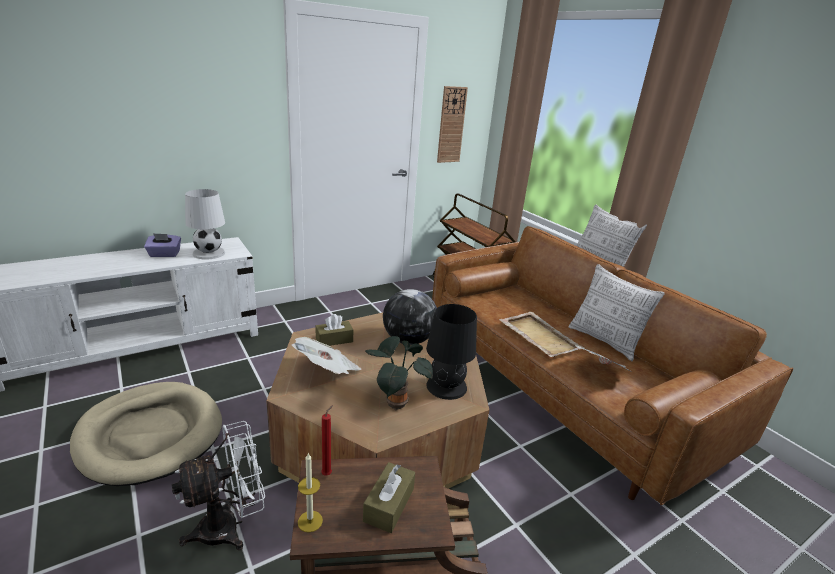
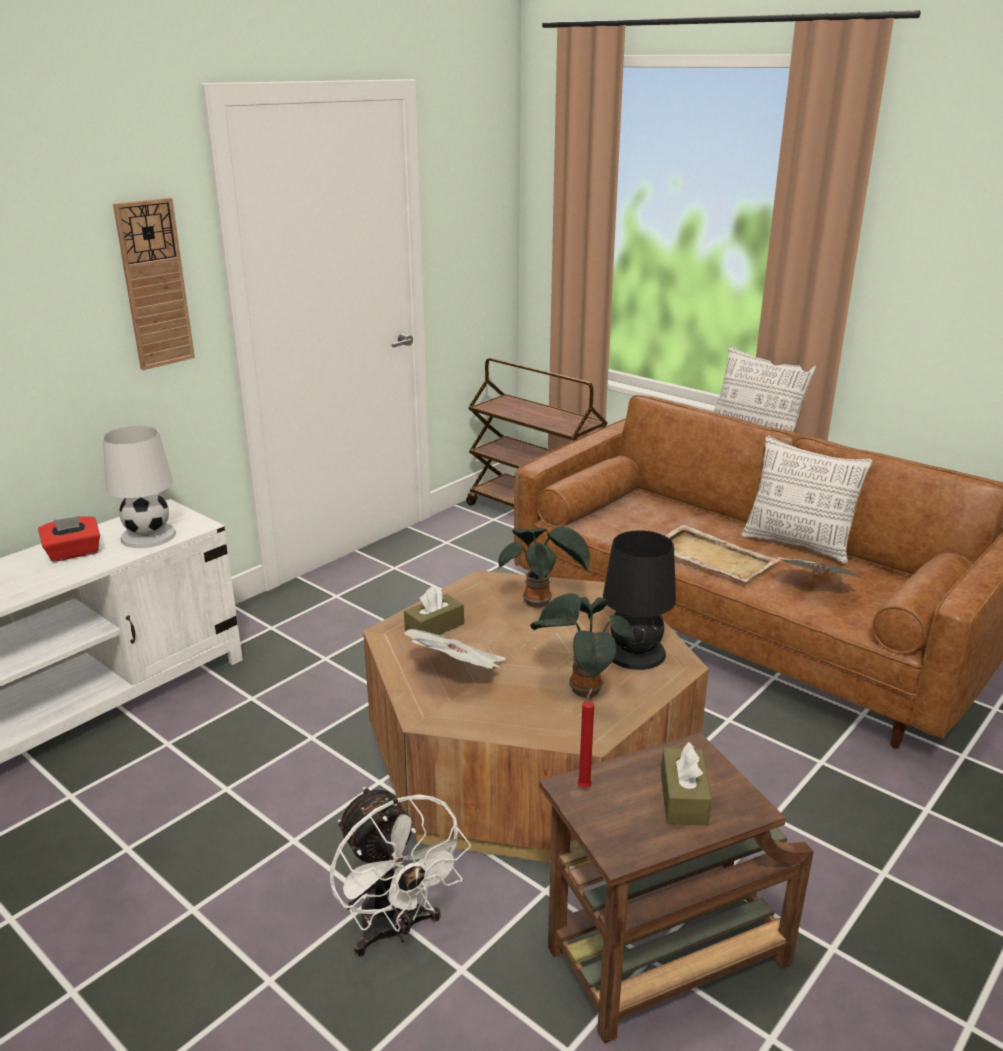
camera: 15 degrees left, 0 degrees up
beige dog bed [70,382,222,486] -> none
purple tissue box [144,233,181,257] -> red tissue box [38,516,100,562]
white fan [172,421,265,550] -> white fan turned 105 degrees clockwise [330,787,471,957]
candle [298,453,323,533] -> none
globe [383,289,437,345] -> potted plant [498,526,590,608]
wall clock [437,86,468,163] -> wall clock moved to [113,198,195,370]

